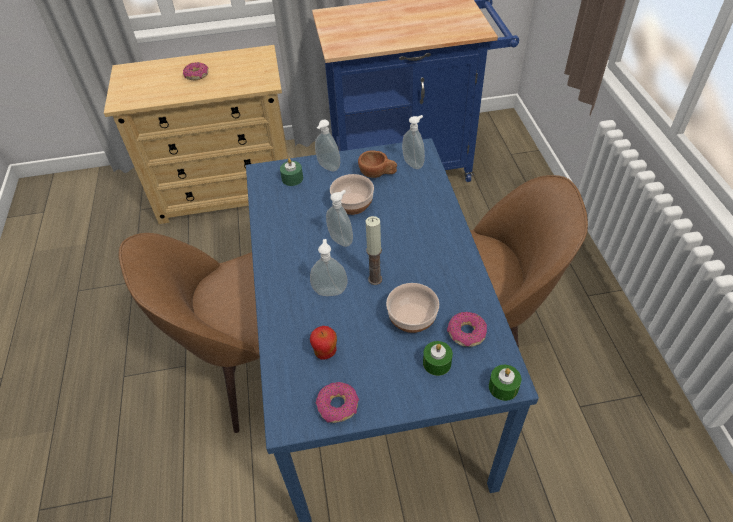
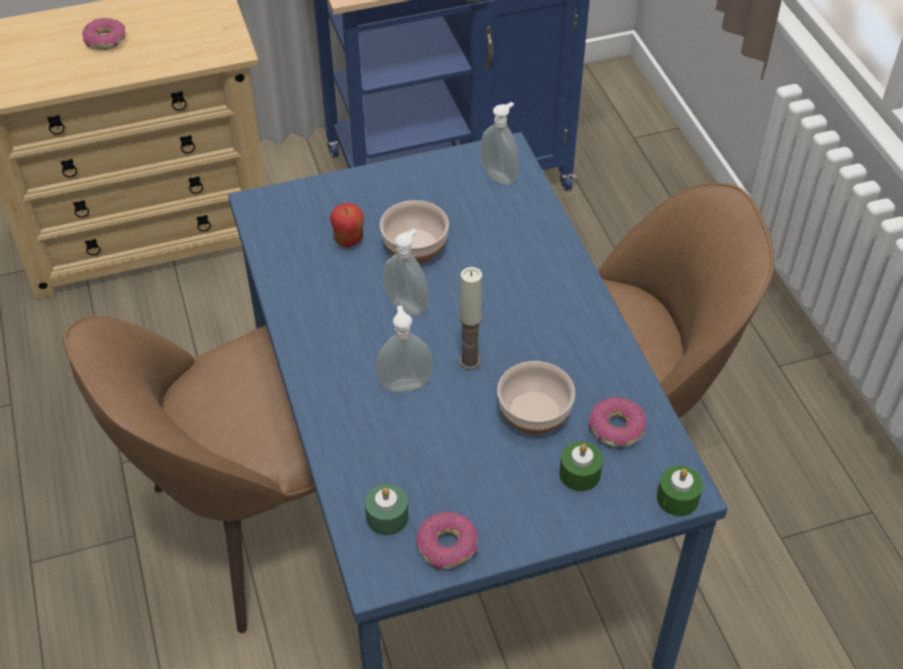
camera: 10 degrees left, 0 degrees up
green candle [280,158,303,186] -> green candle moved to [365,484,408,535]
apple [310,326,337,360] -> apple moved to [330,203,364,247]
soap dispenser [315,119,340,171] -> none
brown cup [358,151,397,178] -> none

